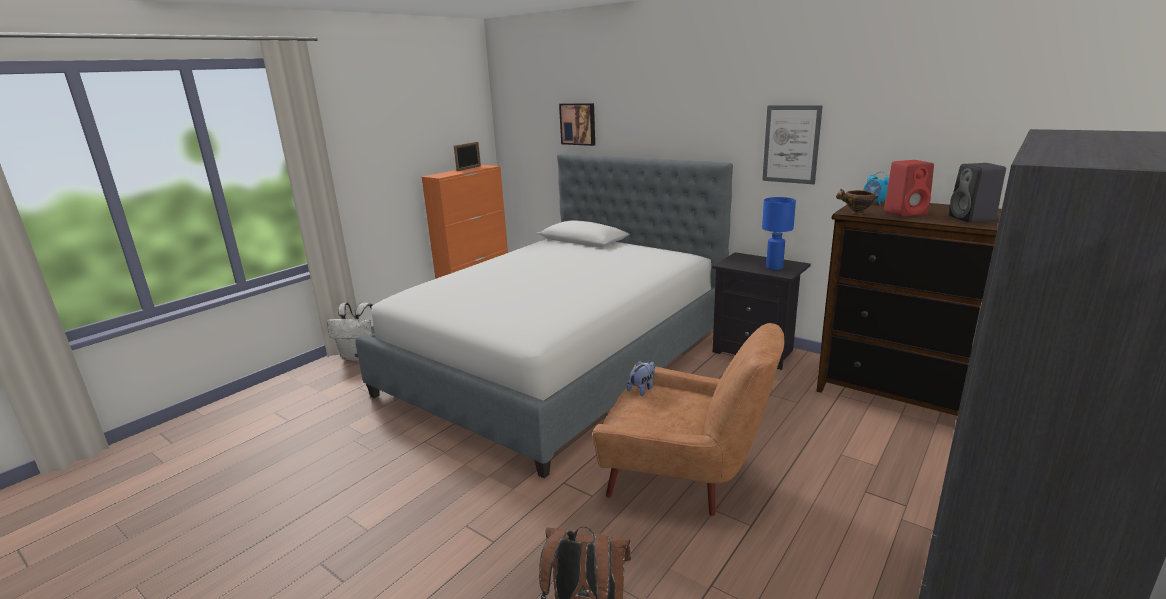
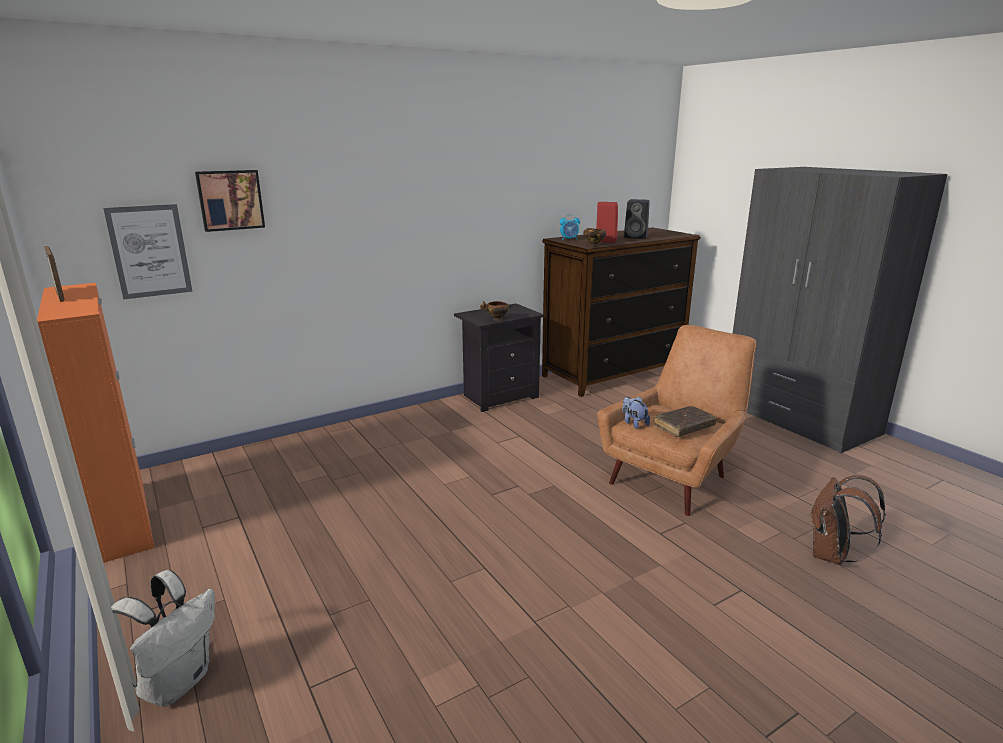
camera: 70 degrees left, 0 degrees up
bed [355,153,733,478] -> none
picture [762,105,823,184] -> picture moved to [103,204,192,299]
blue table lamp [762,197,796,270] -> none
none -> bowl [480,301,511,321]
none -> brown book [654,406,717,437]

